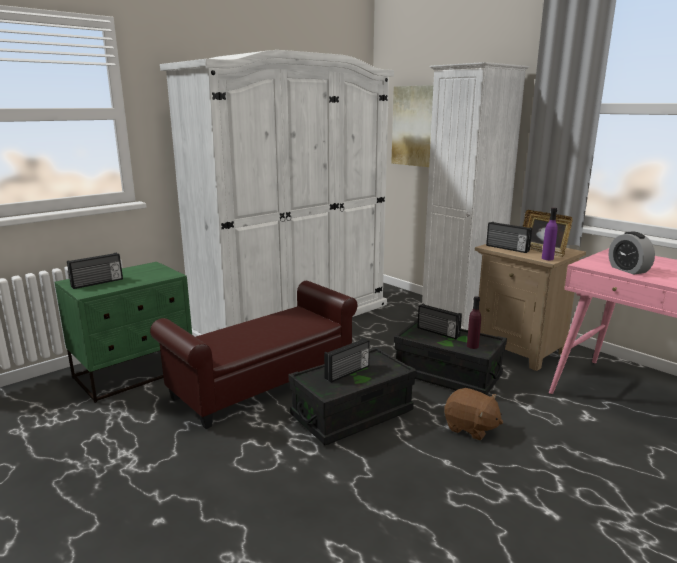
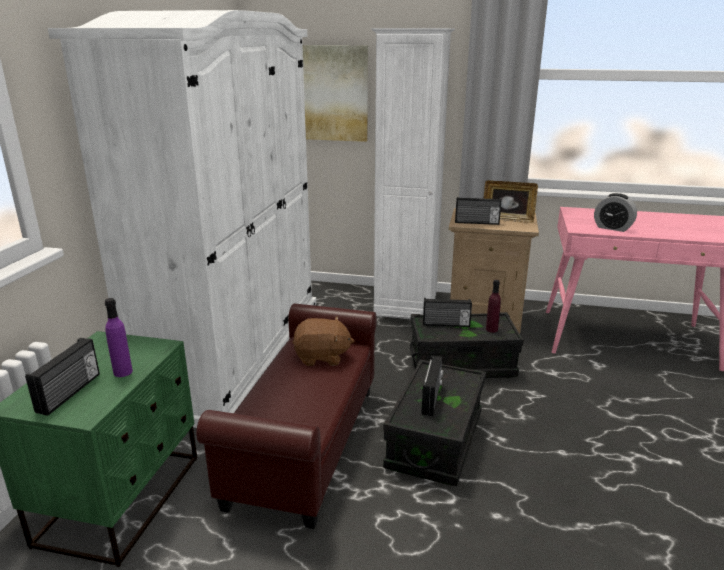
camera: 35 degrees left, 5 degrees up
brown plush toy [444,388,503,440] -> brown plush toy moved to [292,316,354,366]
purple bottle [542,208,558,260] -> purple bottle moved to [105,298,133,377]

